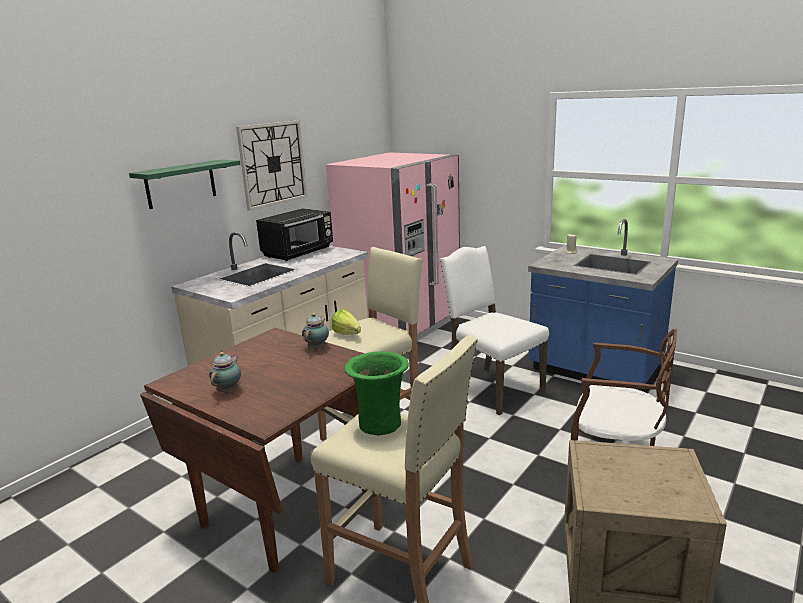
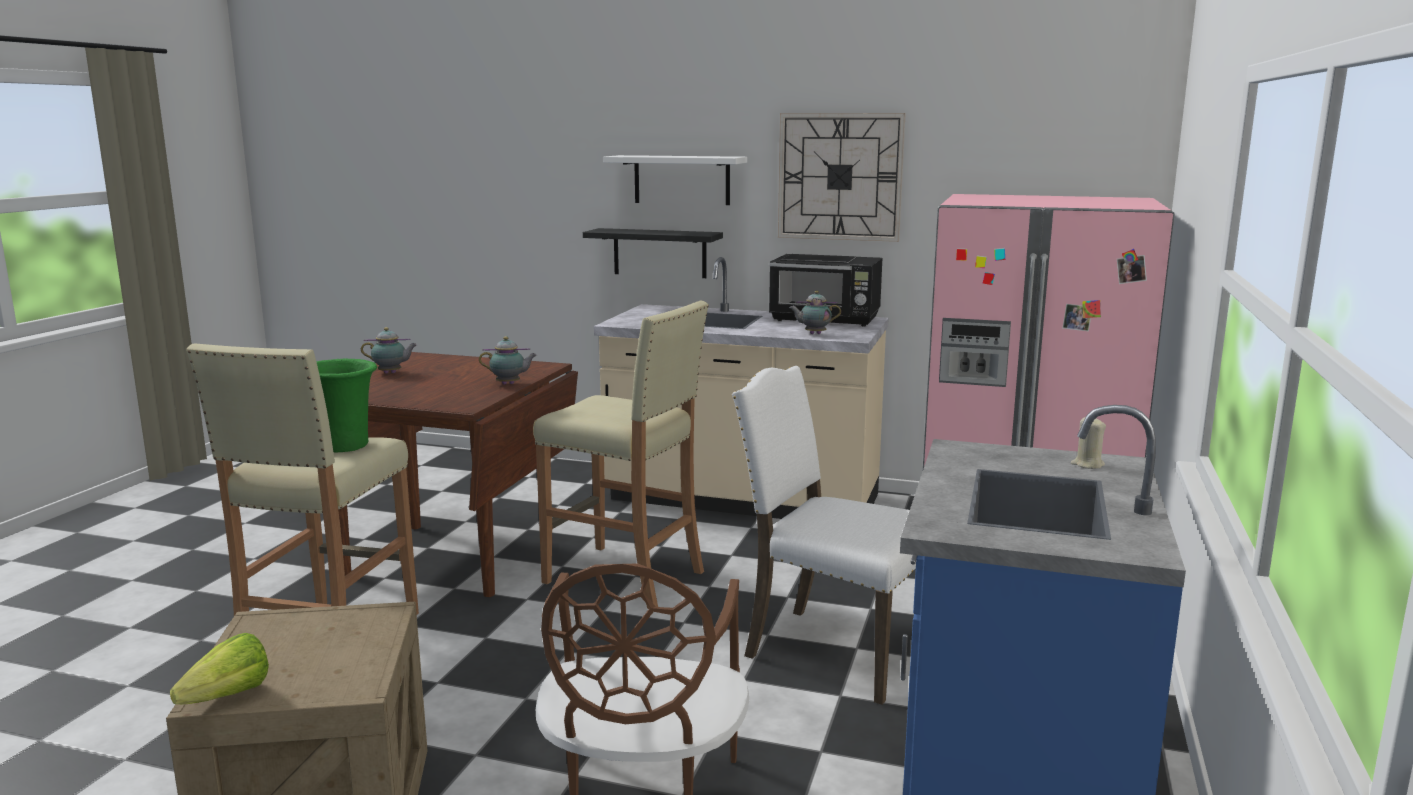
camera: 70 degrees right, 5 degrees down
green shelf [129,159,241,209] -> white shelf [603,155,747,205]
lettuce [331,309,361,335] -> lettuce moved to [170,633,269,705]
white chair [439,246,549,415] -> white chair turned 90 degrees counterclockwise [732,366,916,705]
none -> black shelf [583,228,723,278]
none -> teapot [789,291,841,334]

